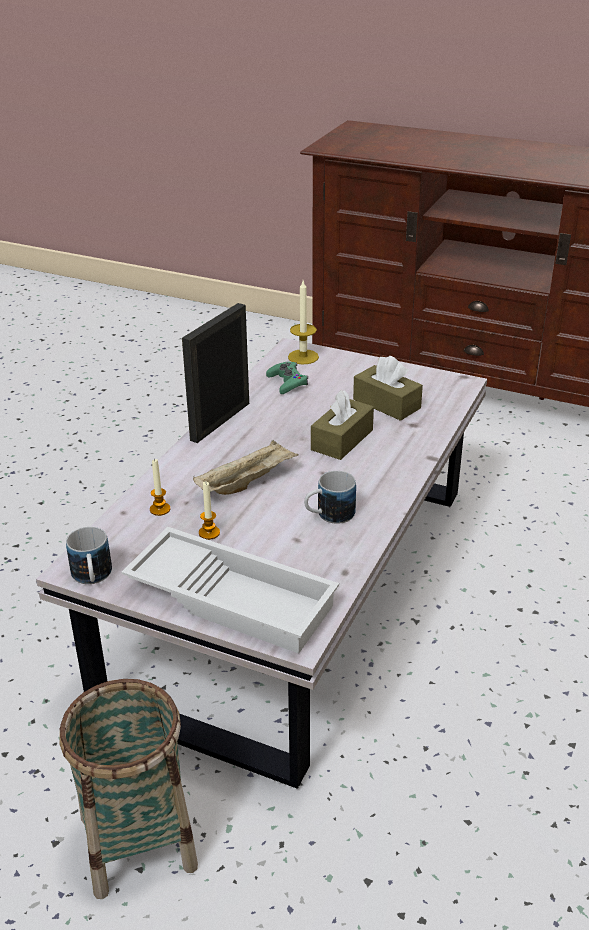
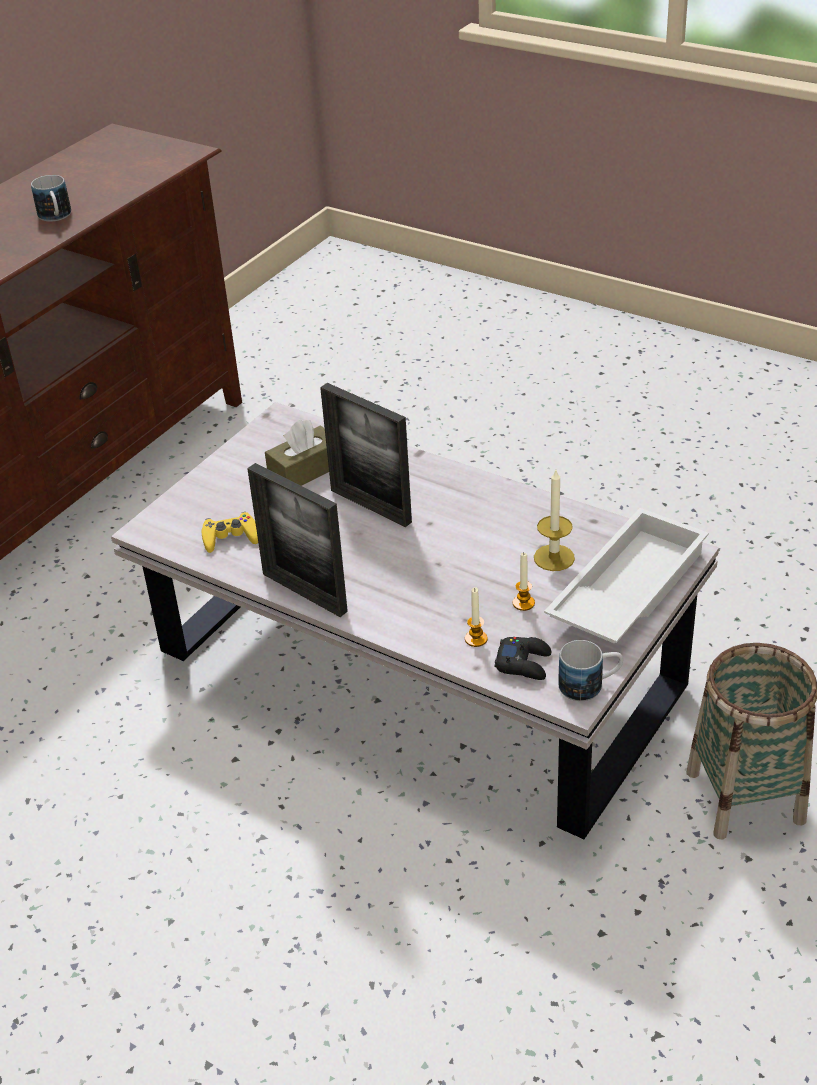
camera: 80 degrees left, 5 degrees up
beige tray [193,440,298,495] -> none
green game controller [266,362,308,394] -> yellow game controller [201,512,258,553]
candle [288,281,319,365] -> candle moved to [534,470,575,571]
mug [304,471,356,524] -> mug moved to [31,175,71,222]
brown tissue box [311,390,374,460] -> picture frame [320,383,412,527]
none -> black game controller [495,637,551,680]

